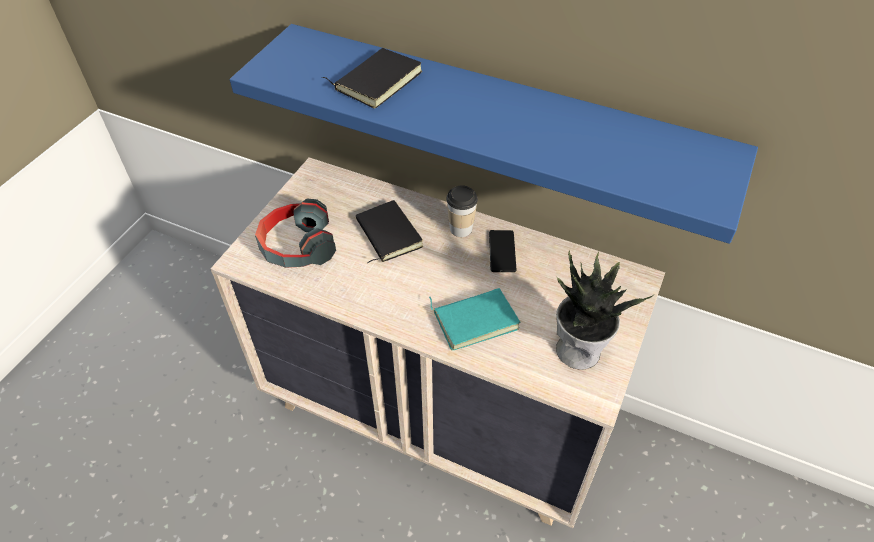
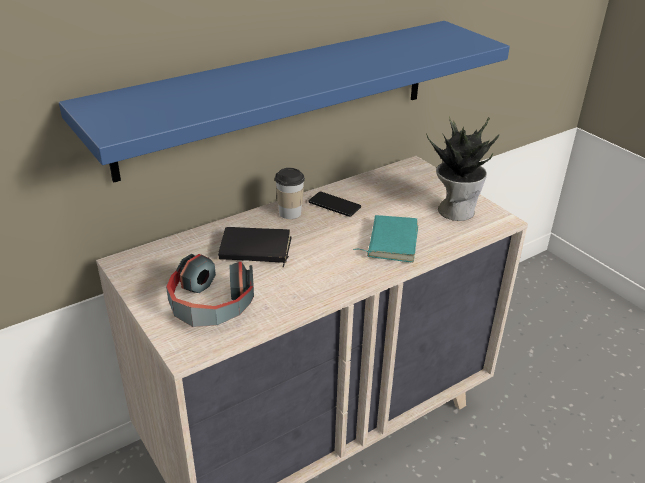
camera: 60 degrees left, 15 degrees down
black book [322,48,422,108] -> none

